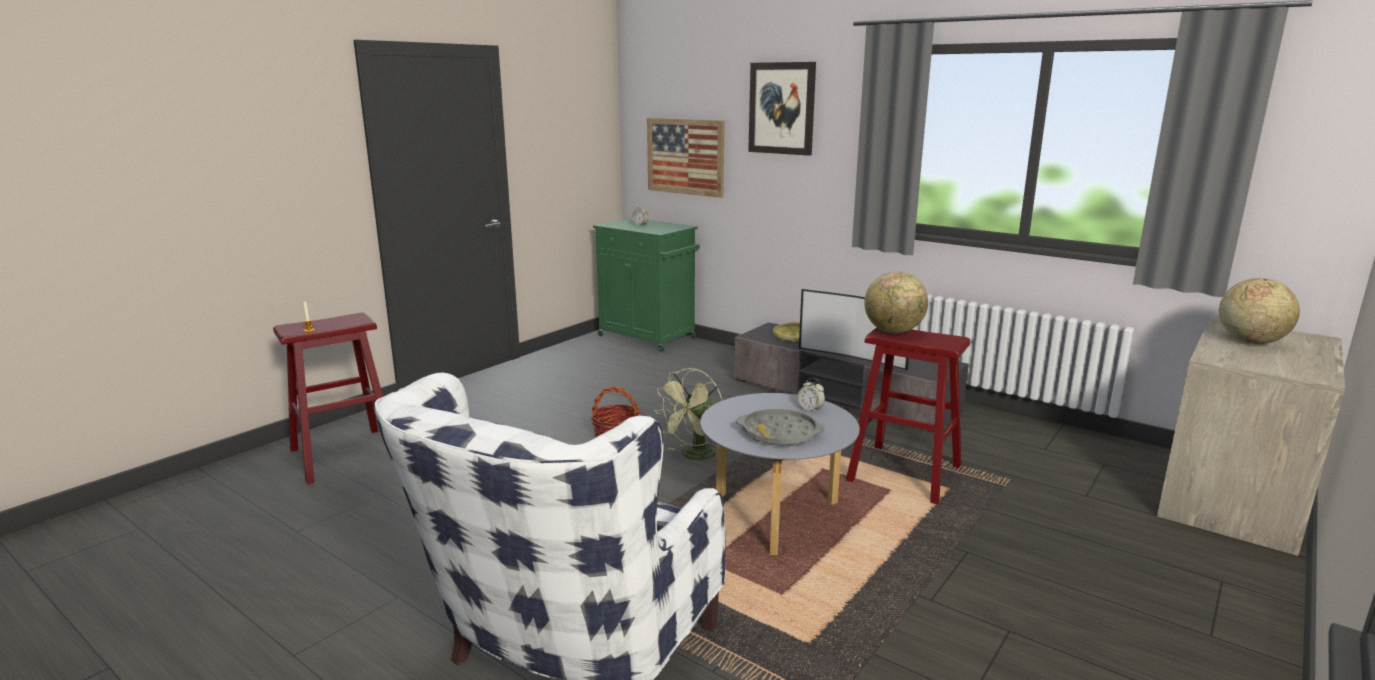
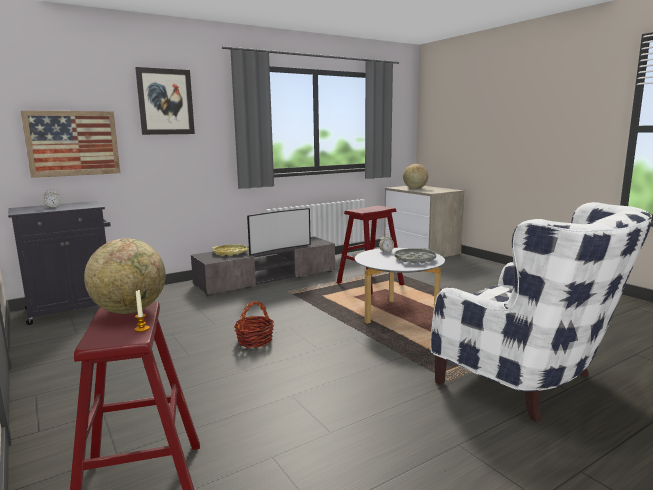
camera: 70 degrees left, 5 degrees down
green cabinet [593,218,700,352] -> black cabinet [8,201,111,325]
green fan [655,368,722,460] -> none
globe [864,271,928,333] -> globe moved to [84,238,166,314]

